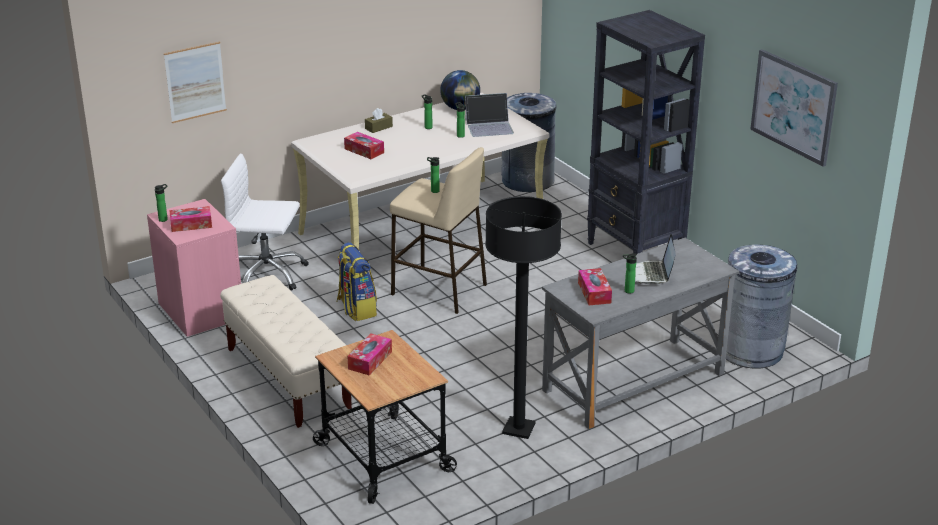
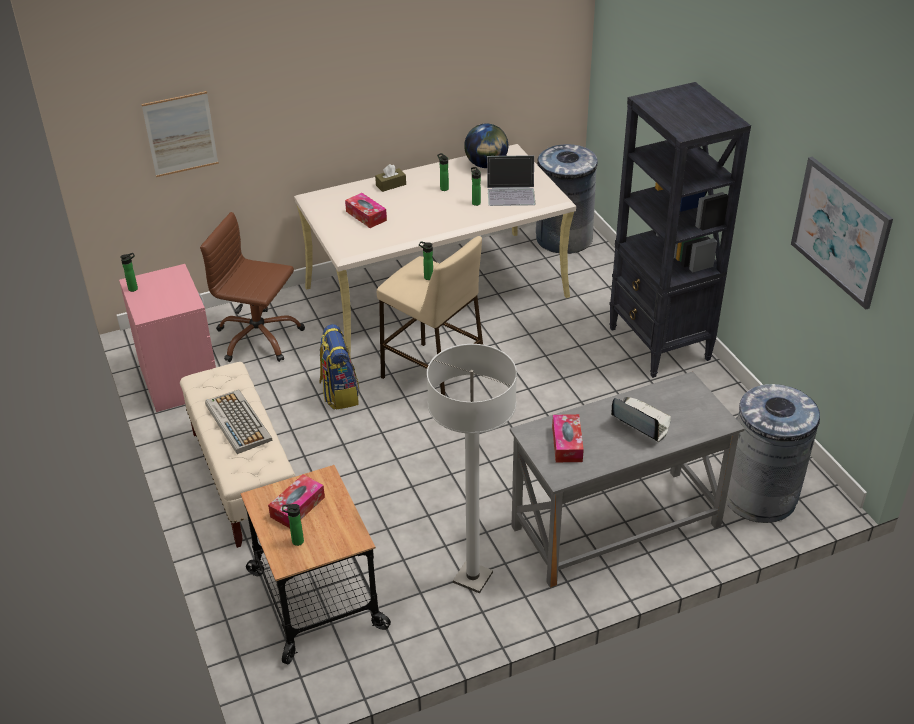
camera: 10 degrees right, 10 degrees up
tissue box [169,206,212,232] -> none
white office chair [221,154,309,291] -> brown office chair [200,212,305,362]
black floor lamp [485,196,562,439] -> white floor lamp [427,344,517,593]
bottle [623,253,637,294] -> bottle moved to [282,504,304,546]
laptop [635,234,676,284] -> laptop turned 120 degrees clockwise [611,397,671,442]
none -> keyboard [205,390,272,454]

